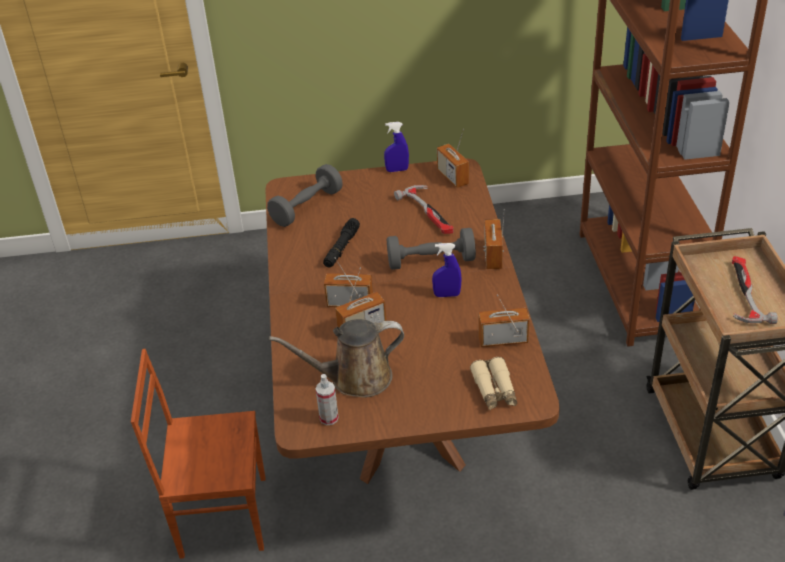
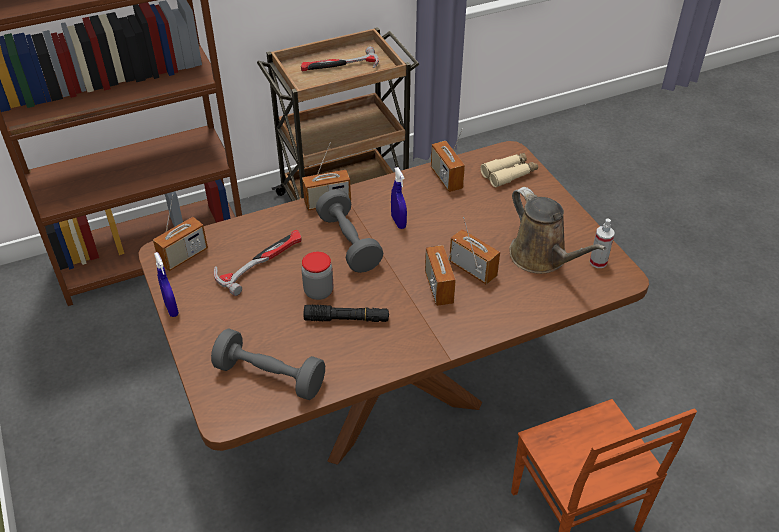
camera: 110 degrees left, 5 degrees up
none -> jar [302,252,333,300]

